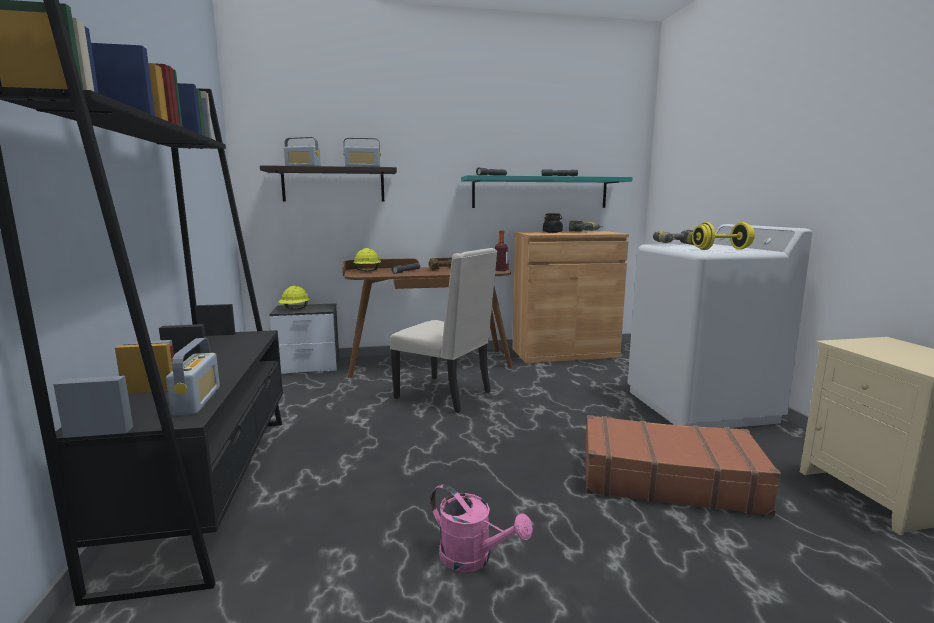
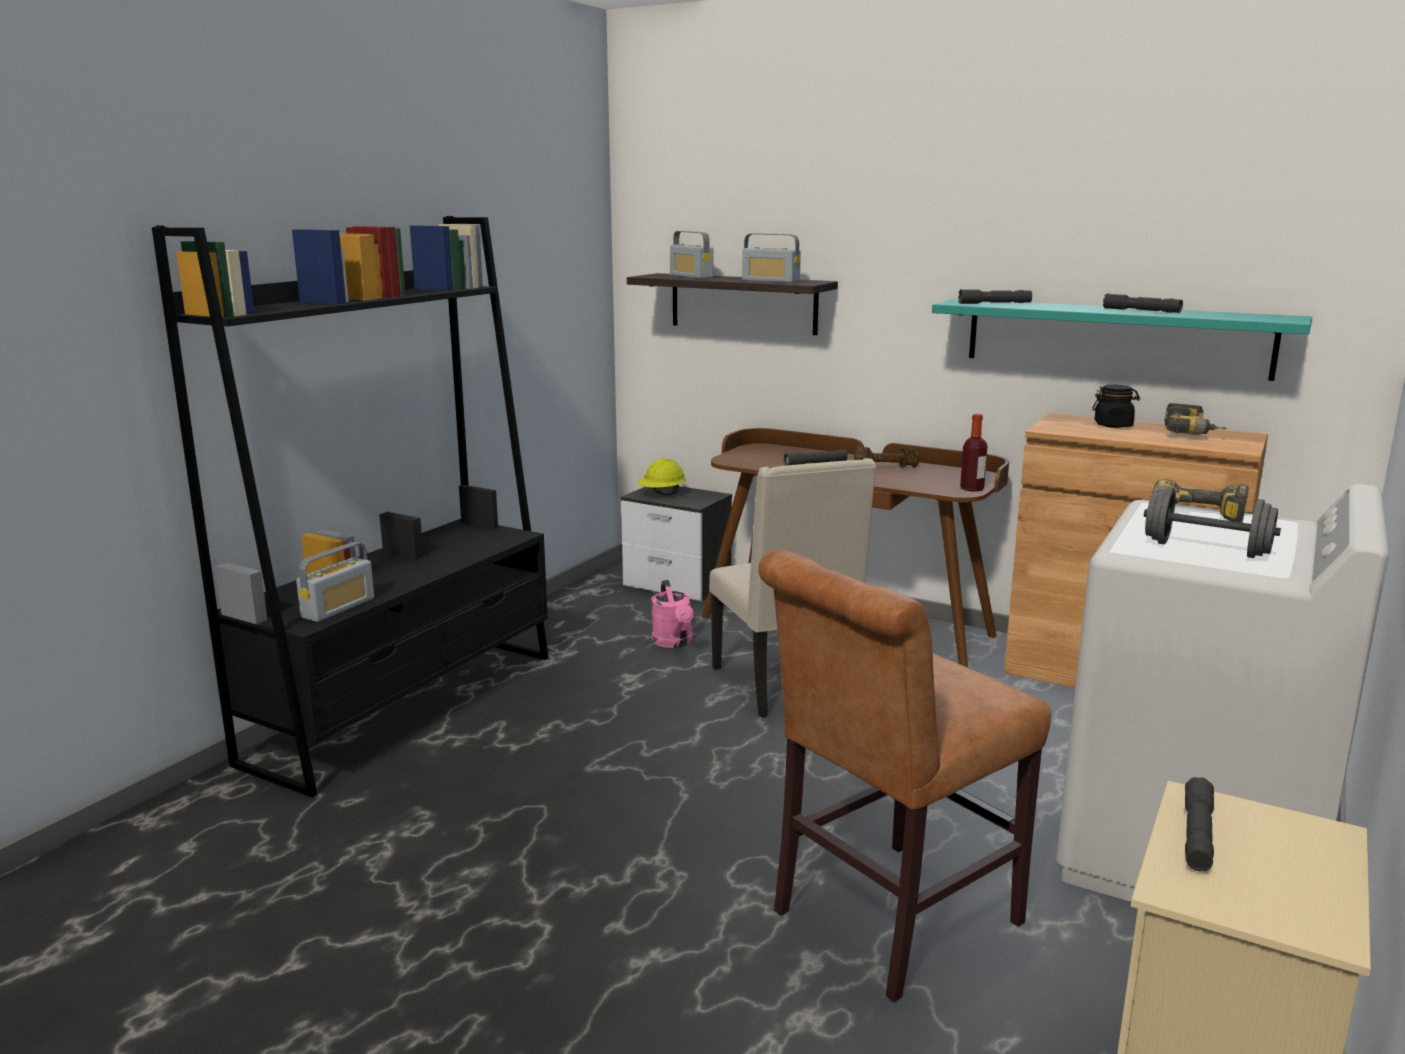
camera: 40 degrees right, 5 degrees up
yellow hard hat [353,248,381,271] -> none
pink watering can [431,484,533,572] -> pink watering can moved to [651,580,693,648]
brown suitcase [585,415,781,516] -> brown chair [758,549,1051,1002]
yellow dumbbell [692,222,755,250] -> grey dumbbell [1144,487,1281,558]
none -> grey flashlight [1185,777,1214,871]

